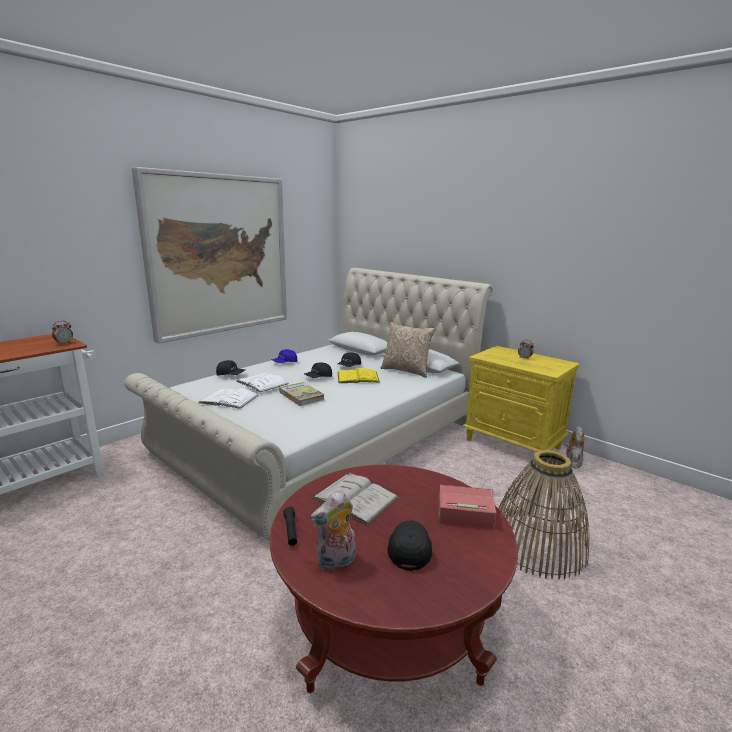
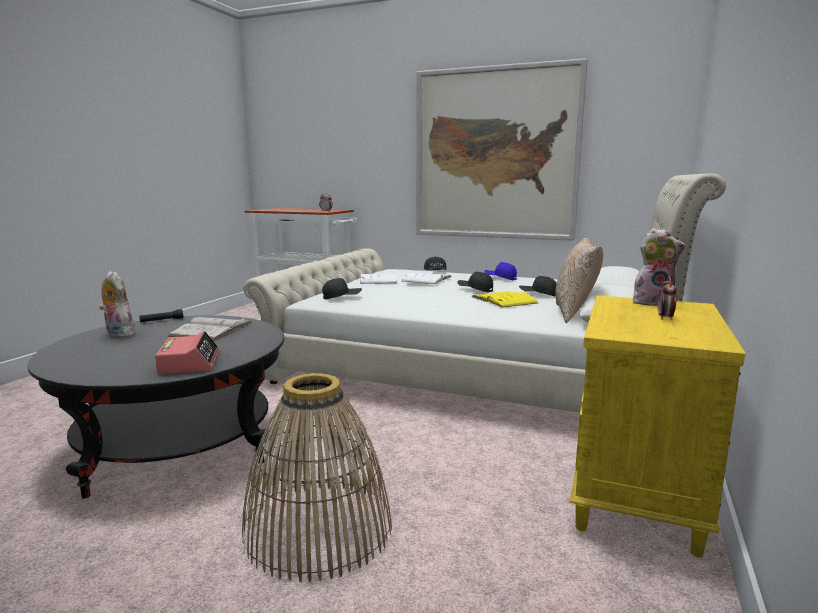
camera: 70 degrees right, 5 degrees down
red coffee table [270,465,518,693] -> black coffee table [27,315,284,498]
book [279,382,325,406] -> none
black cap [387,520,432,571] -> black cap moved to [322,278,362,300]
plush toy [566,426,584,469] -> plush toy moved to [633,228,686,306]

